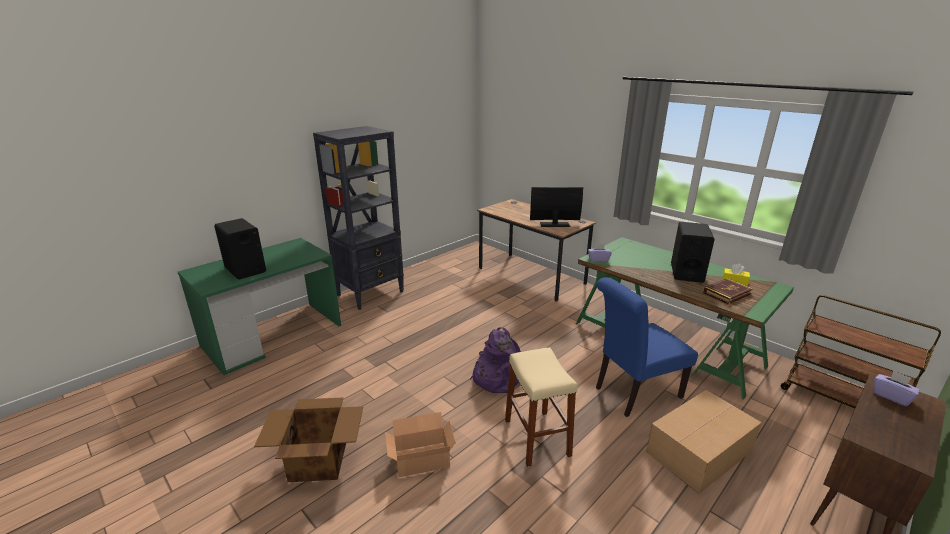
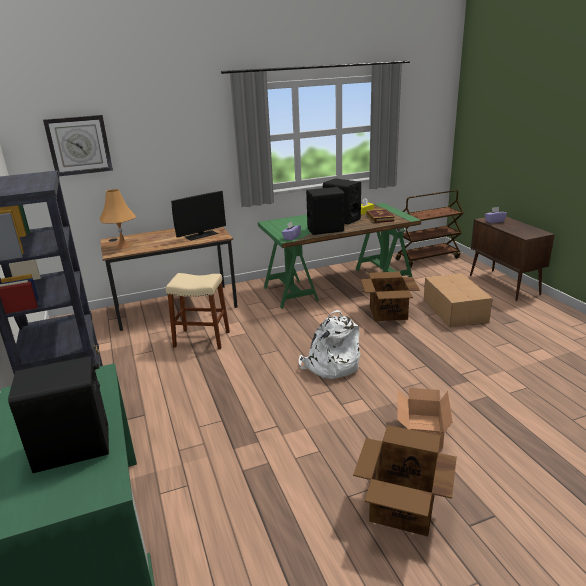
camera: 65 degrees left, 0 degrees up
purple backpack [470,327,521,393] -> white backpack [299,310,360,379]
beige stool [505,348,578,467] -> beige stool moved to [166,273,230,349]
monitor [530,187,583,227] -> monitor turned 150 degrees counterclockwise [171,191,226,241]
blue chair [596,277,698,417] -> cardboard box [361,272,420,321]
none -> wall clock [43,115,113,176]
none -> orange table lamp [100,189,136,249]
none -> black speaker [306,187,344,235]

